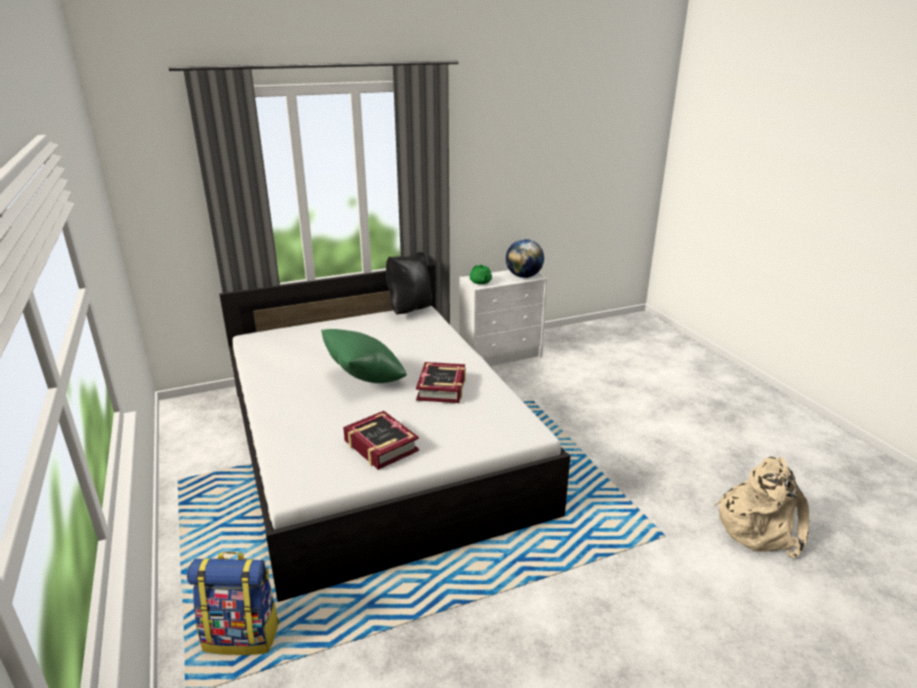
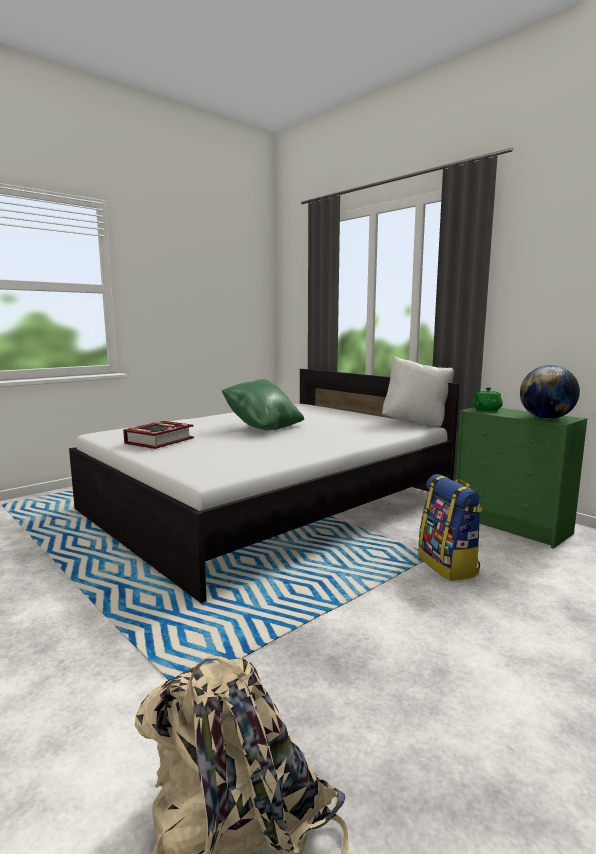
camera: 70 degrees right, 15 degrees down
backpack [187,552,280,655] -> backpack moved to [418,474,482,581]
black pillow [386,252,432,314] -> white pillow [382,356,454,426]
book [416,362,466,403] -> none
white dresser [460,270,547,366] -> green dresser [456,407,587,549]

